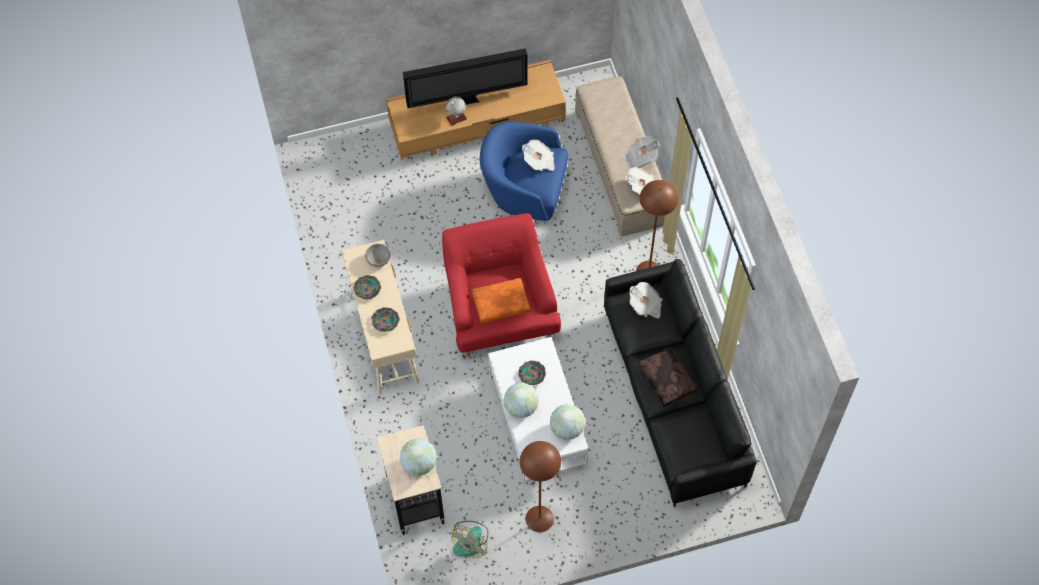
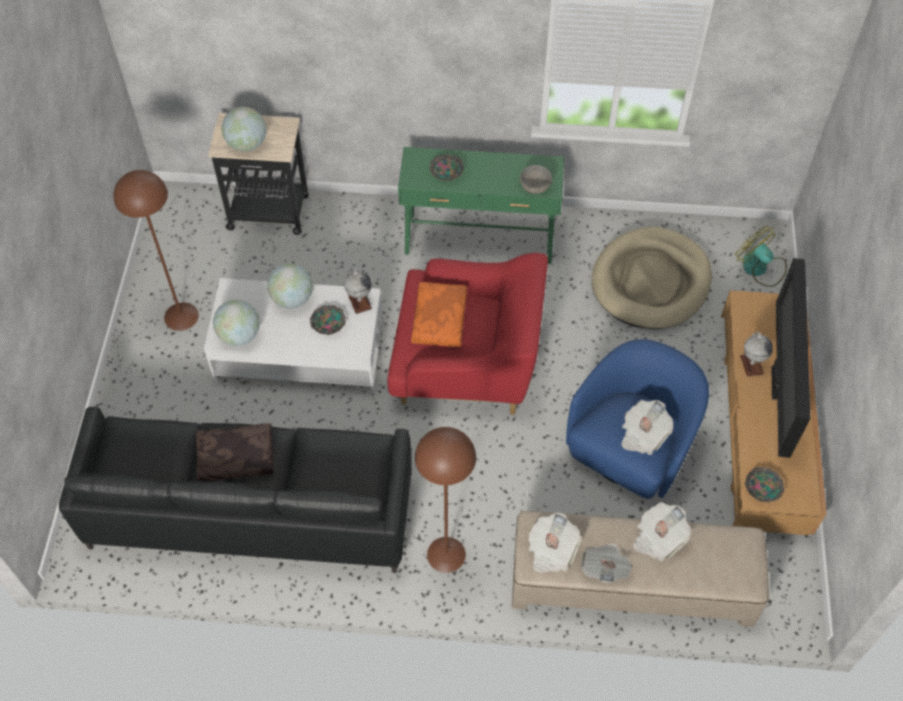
camera: 110 degrees right, 5 degrees down
beige console table [342,240,419,393] -> green console table [398,147,564,264]
bowl [354,275,381,299] -> bowl moved to [745,467,784,503]
fan [452,521,488,558] -> fan moved to [735,226,787,287]
newspaper [629,282,662,318] -> newspaper moved to [633,502,691,562]
none -> globe [344,269,372,314]
none -> beige dog bed [591,227,712,329]

